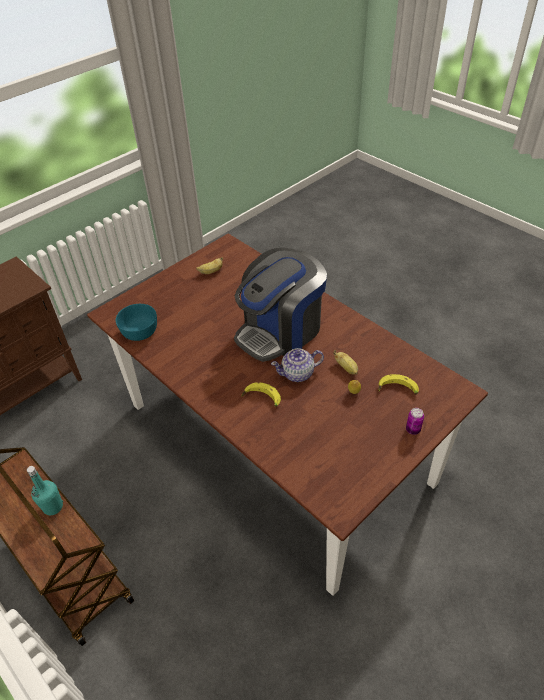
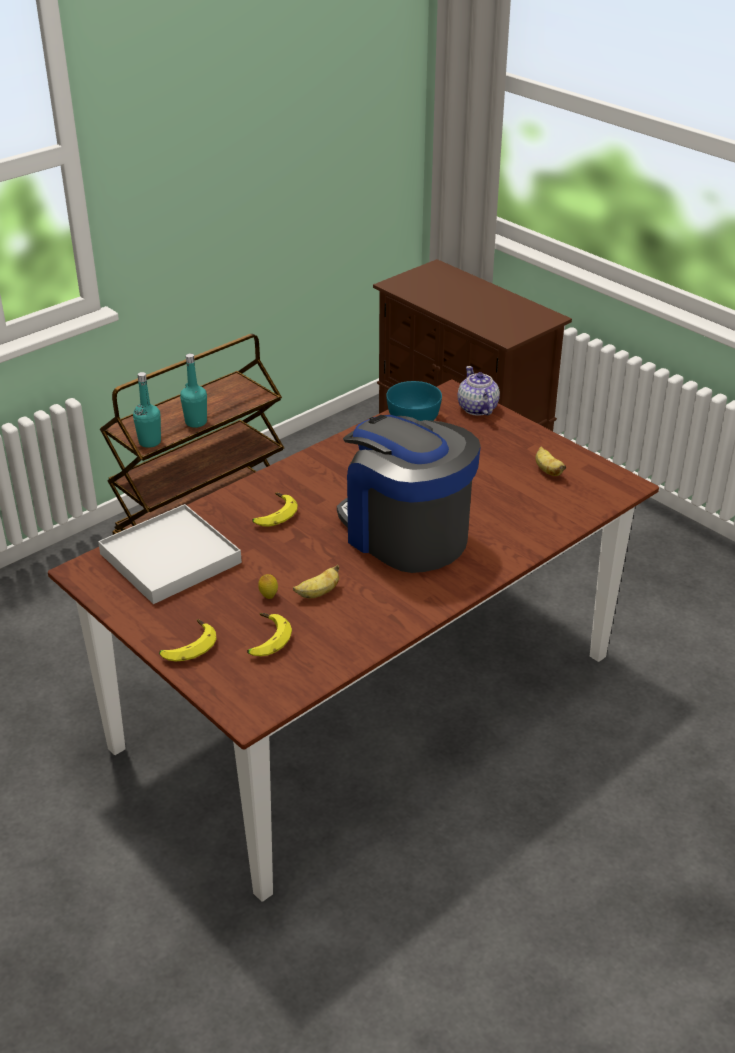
camera: 90 degrees right, 10 degrees down
teapot [271,348,324,382] -> teapot moved to [458,366,500,416]
can [406,408,424,435] -> banana [159,619,217,662]
none -> white tray [98,504,242,604]
none -> turquoise bottle [133,372,161,448]

